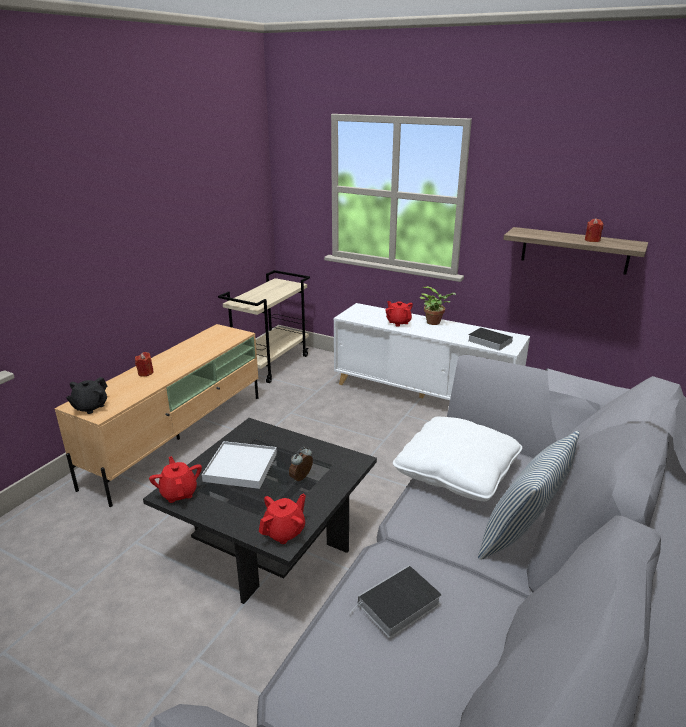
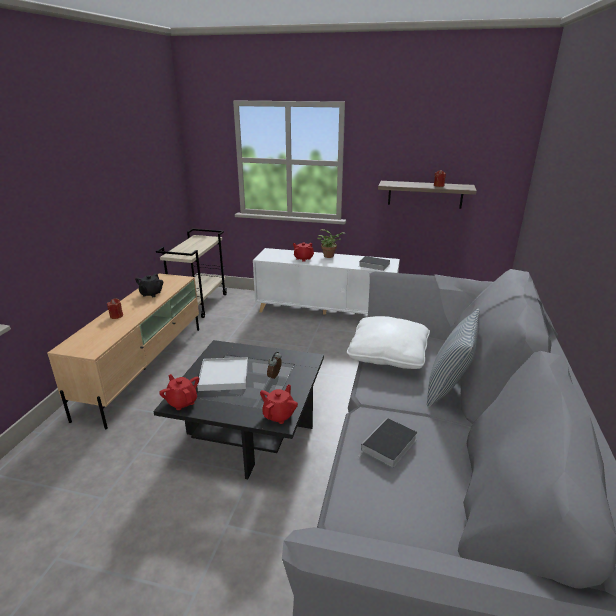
camera: 15 degrees left, 0 degrees up
black teapot [66,377,107,414] -> black teapot moved to [135,274,163,297]

